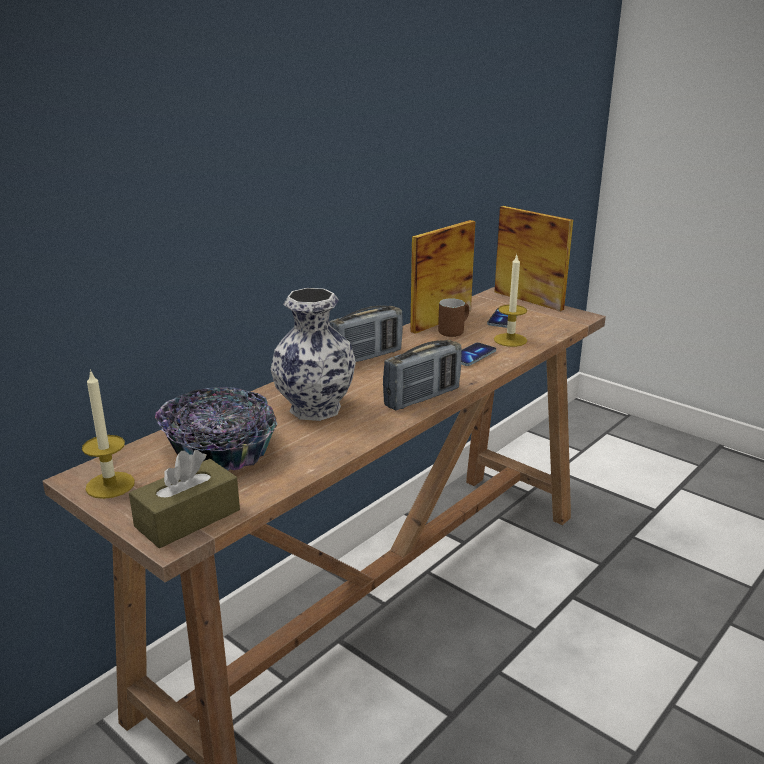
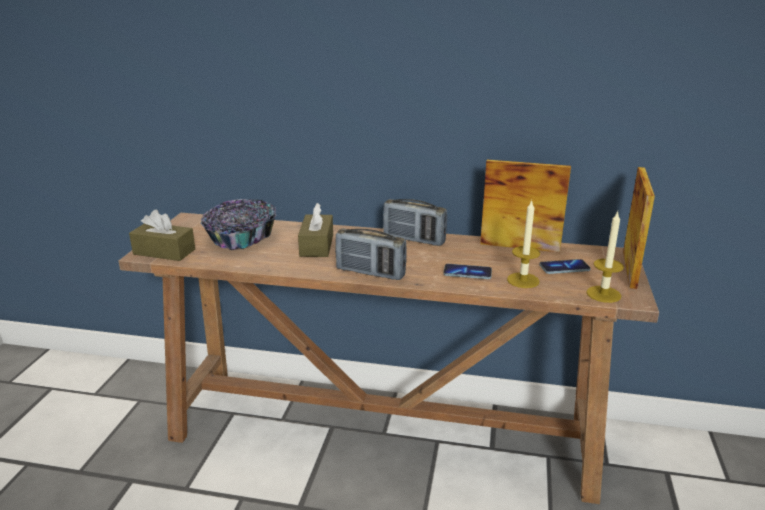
camera: 60 degrees right, 0 degrees up
candle [82,369,135,499] -> candle moved to [586,211,624,303]
vase [270,288,356,421] -> brown tissue box [298,203,333,257]
brown mug [438,298,469,337] -> none

